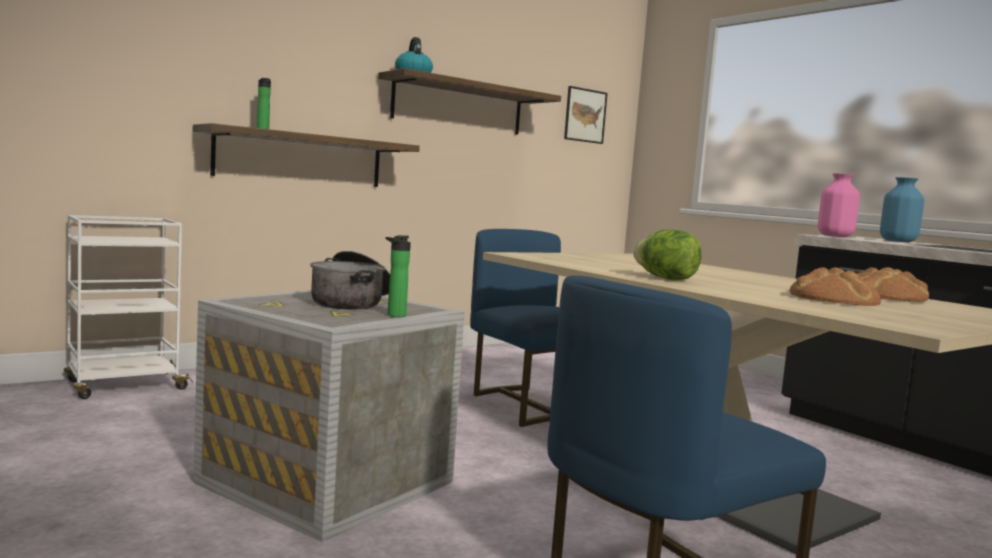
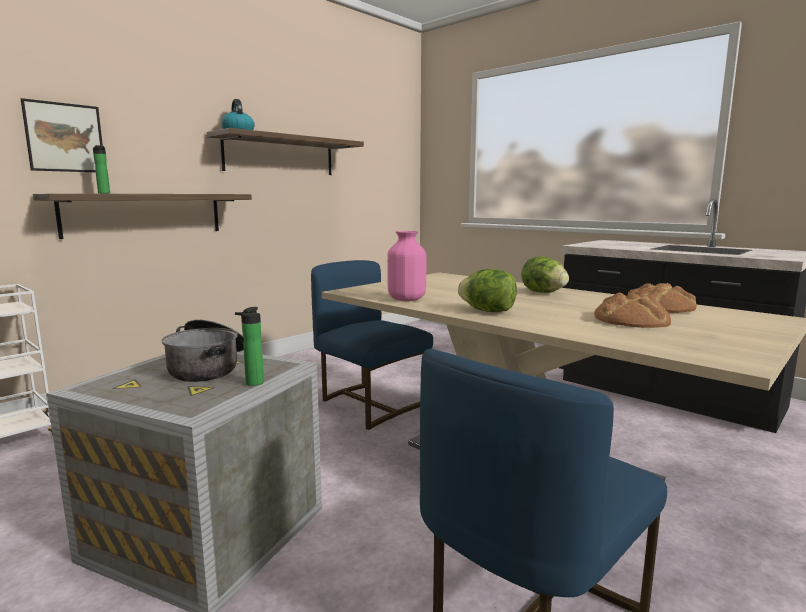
camera: 10 degrees left, 5 degrees up
picture [564,86,608,144] -> picture moved to [21,98,103,172]
pink vase [818,173,860,237] -> pink vase moved to [387,231,426,301]
blue vase [880,177,924,242] -> none
none -> lettuce [521,256,569,293]

